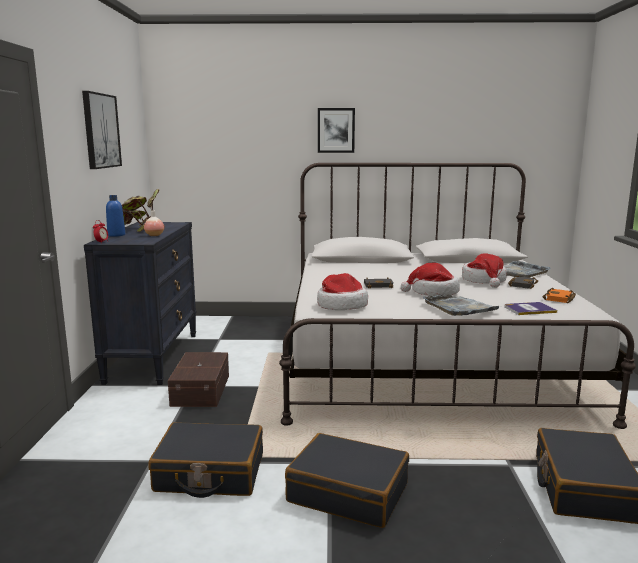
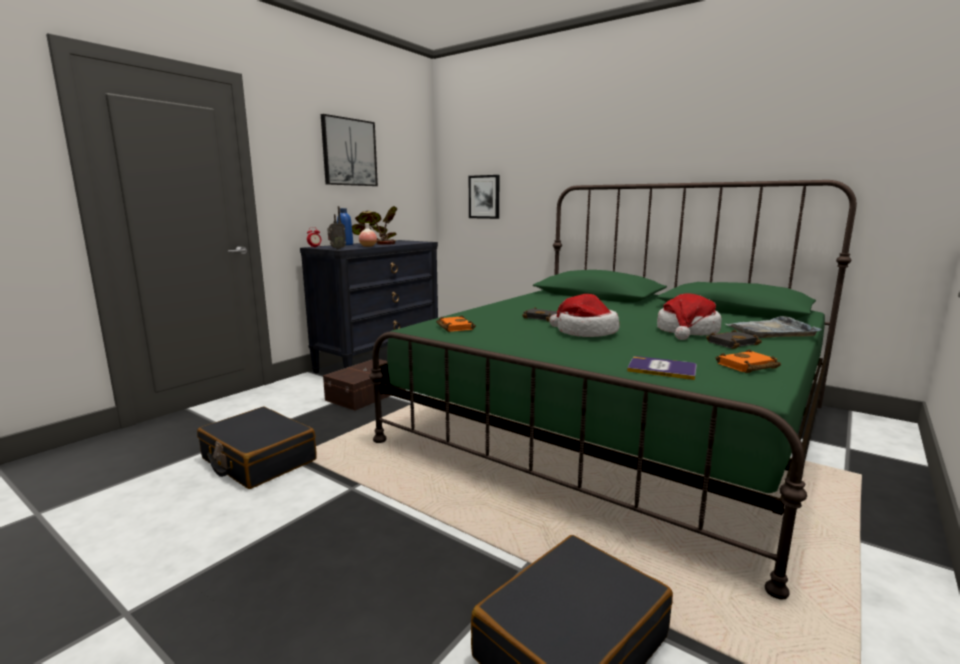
camera: 35 degrees right, 0 degrees up
white bed [279,163,636,429] -> green bed [369,180,857,600]
black suitcase [285,433,409,528] -> none
hat [317,273,368,310] -> orange book [436,315,476,332]
picture [318,108,355,153] -> picture moved to [469,175,500,219]
grey tray [423,294,499,316] -> none
none -> radio [328,206,346,249]

